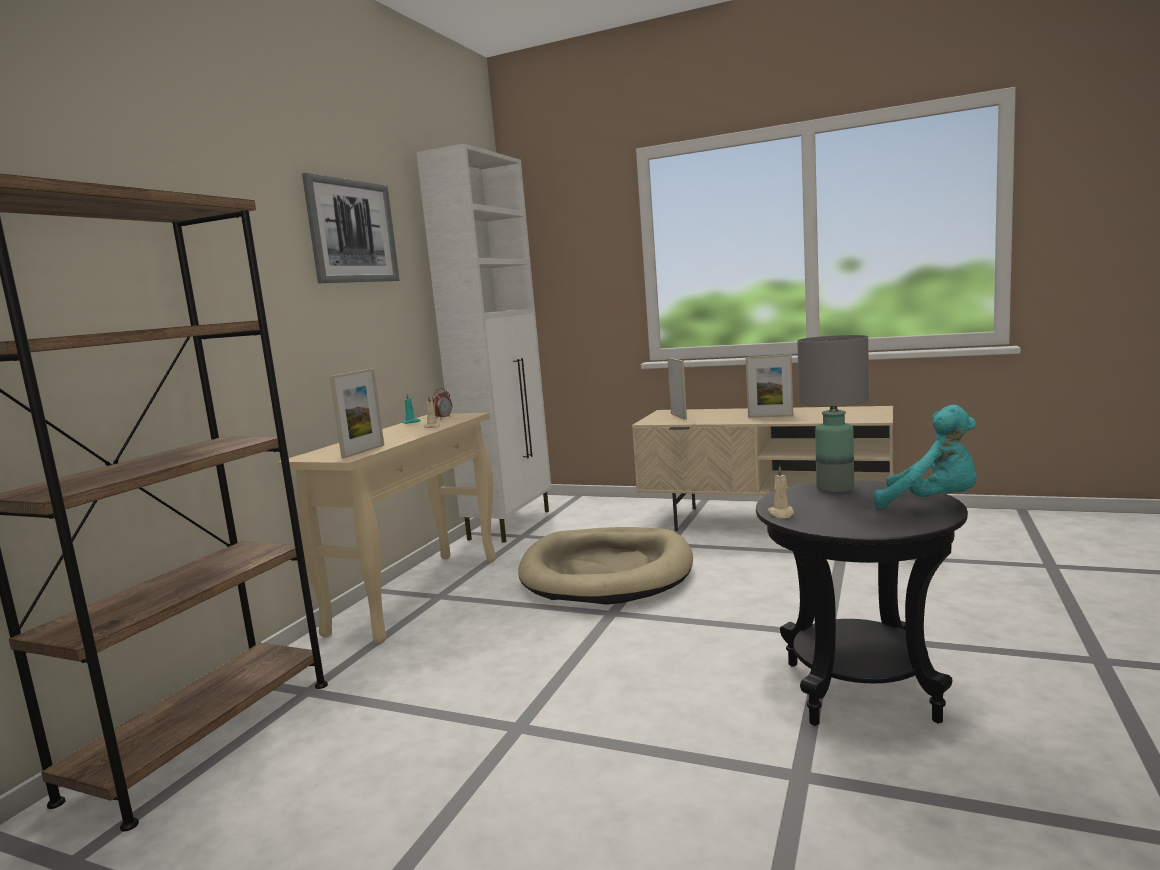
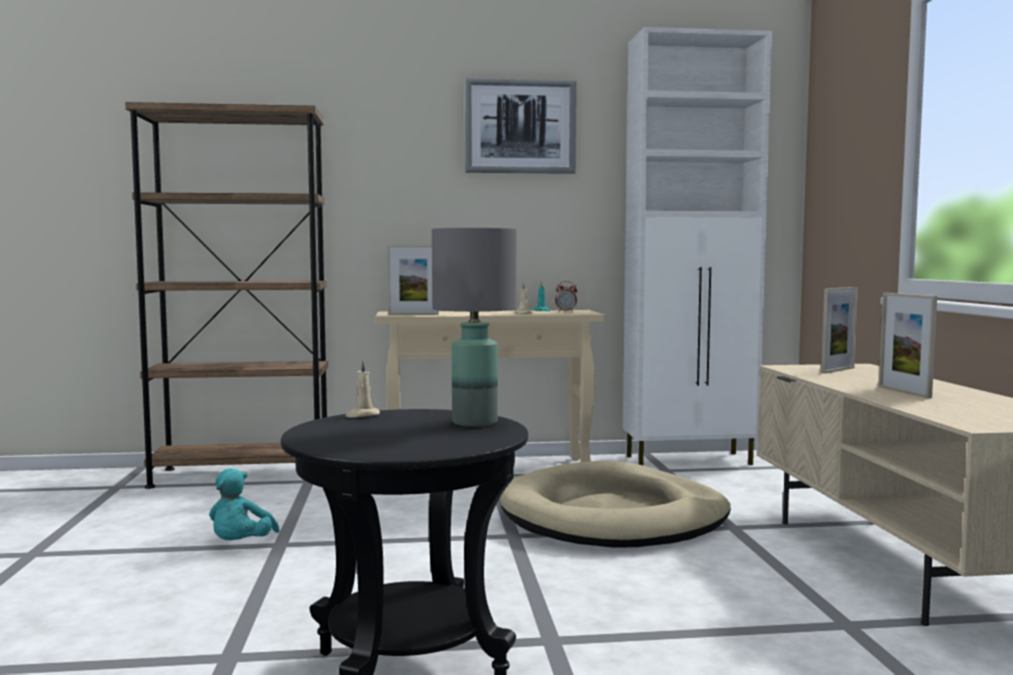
camera: 60 degrees right, 5 degrees down
turquoise plush toy [874,405,977,509] -> turquoise plush toy moved to [209,468,280,540]

